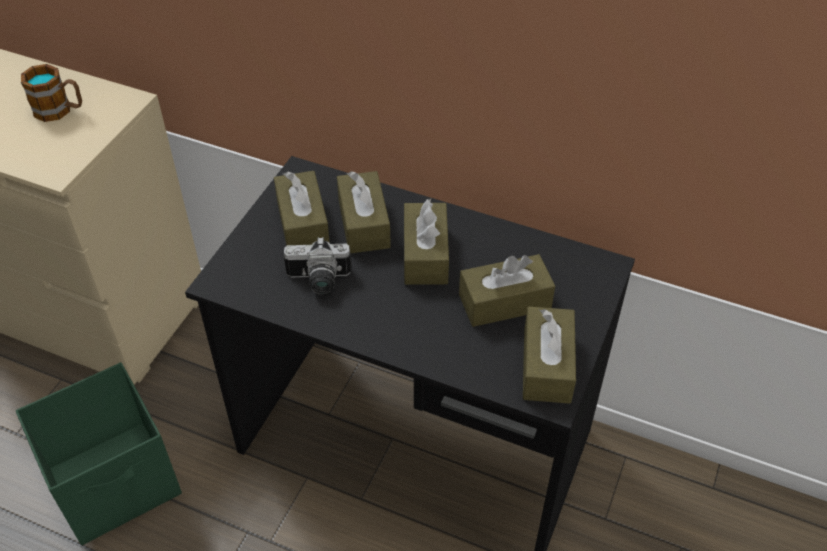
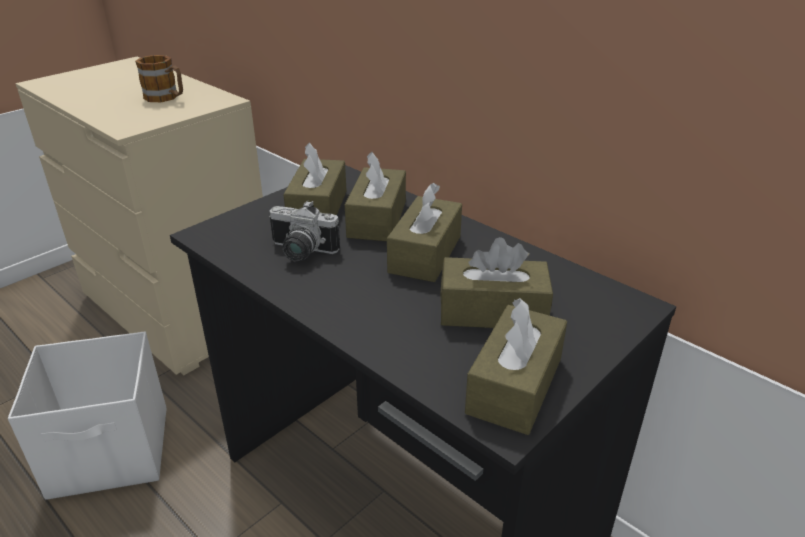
camera: 20 degrees right, 15 degrees down
green storage box [16,362,182,545] -> white storage box [8,331,167,499]

